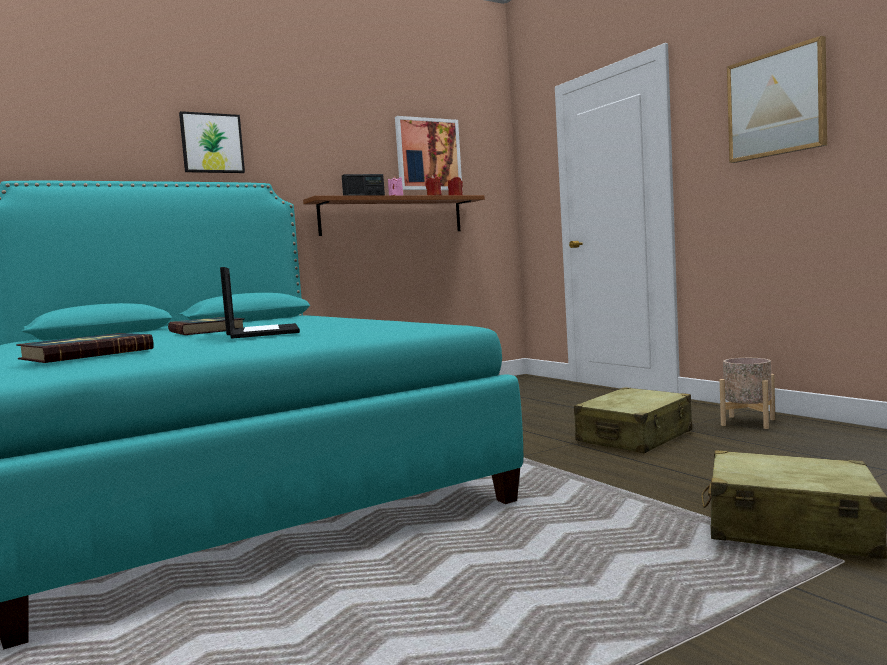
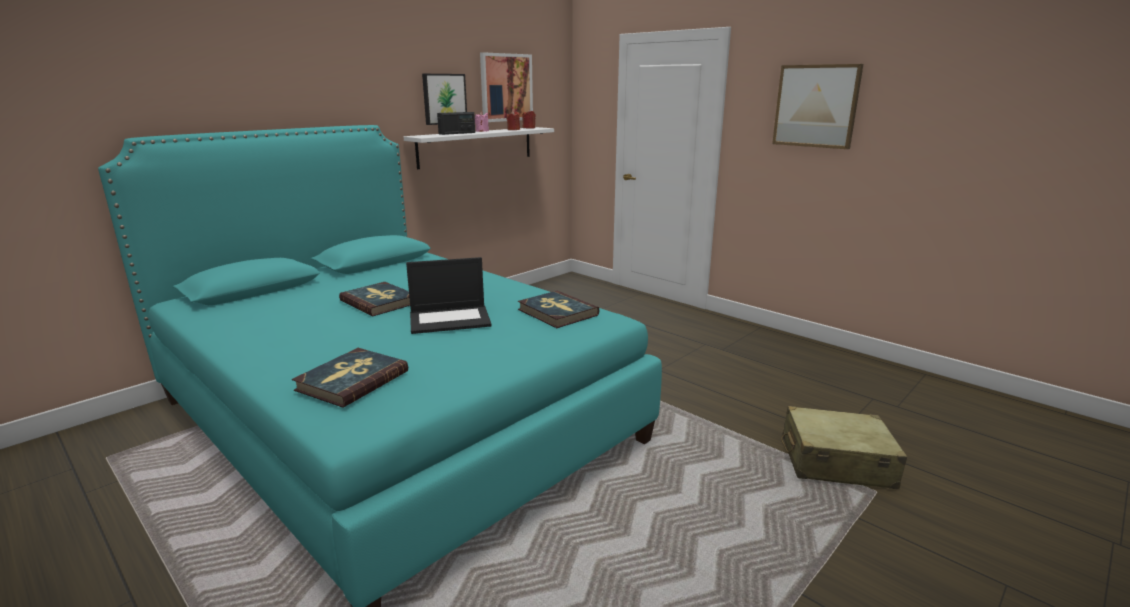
camera: 15 degrees left, 15 degrees up
picture [179,111,245,173] -> picture moved to [422,74,467,125]
laptop [220,267,300,339] -> laptop turned 105 degrees clockwise [406,257,492,334]
brown shelf [303,195,485,236] -> white shelf [404,127,554,169]
beige suitcase [574,387,692,453] -> none
beige planter [720,358,775,429] -> none
none -> book [518,291,599,328]

